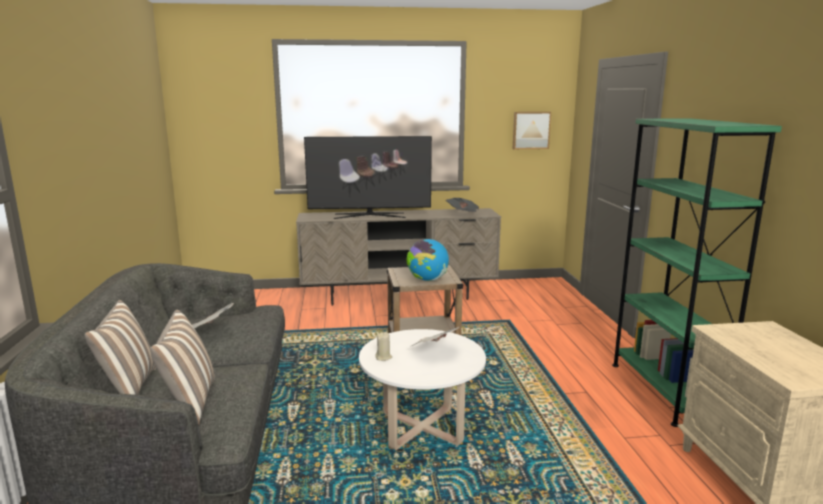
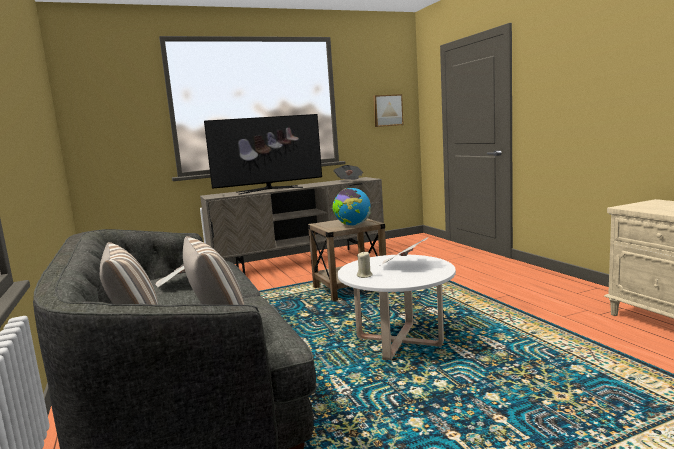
camera: 15 degrees left, 5 degrees down
green bookcase [612,118,782,427] -> none

